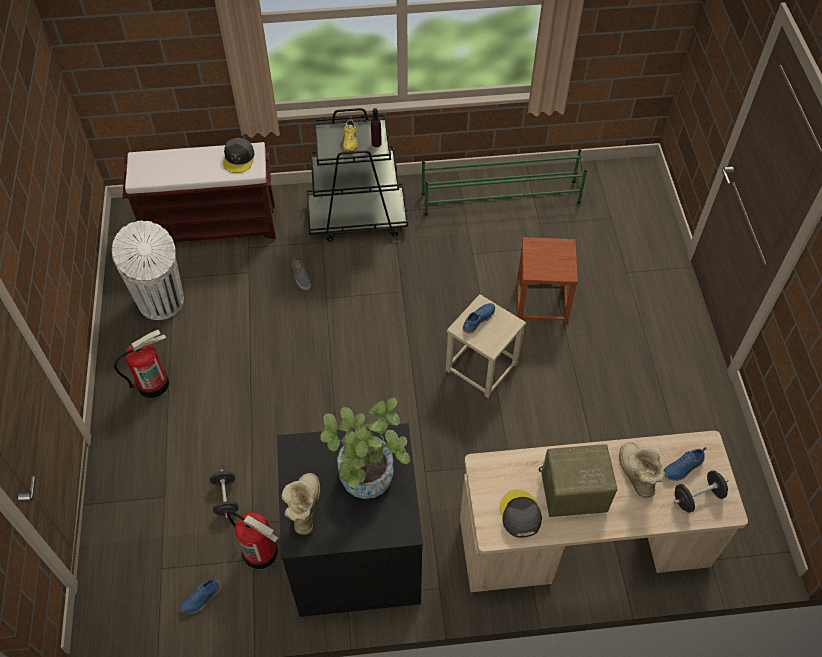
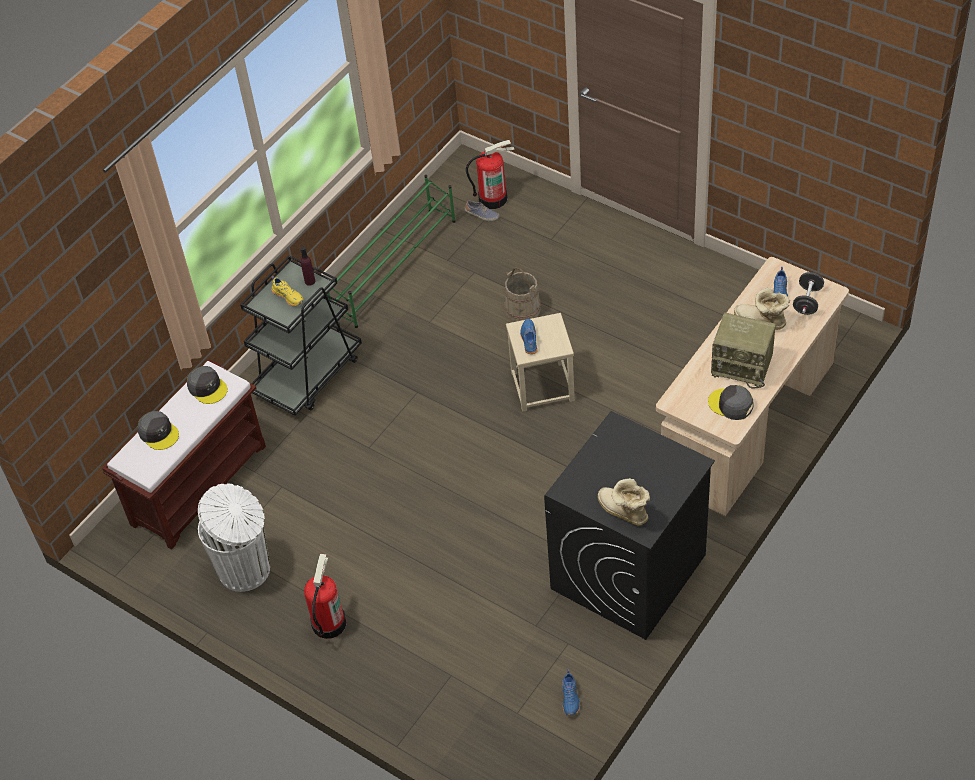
camera: 45 degrees left, 5 degrees down
black dumbbell [210,469,239,518] -> none
fire extinguisher [227,511,278,569] -> fire extinguisher moved to [466,140,514,209]
shoe [292,257,311,290] -> shoe moved to [465,201,499,221]
potted plant [320,397,410,499] -> none
brown stool [517,237,578,324] -> beige bucket [504,267,541,322]
radio [539,444,618,517] -> radio turned 105 degrees counterclockwise [711,313,776,388]
none -> grey cap [138,411,179,450]

